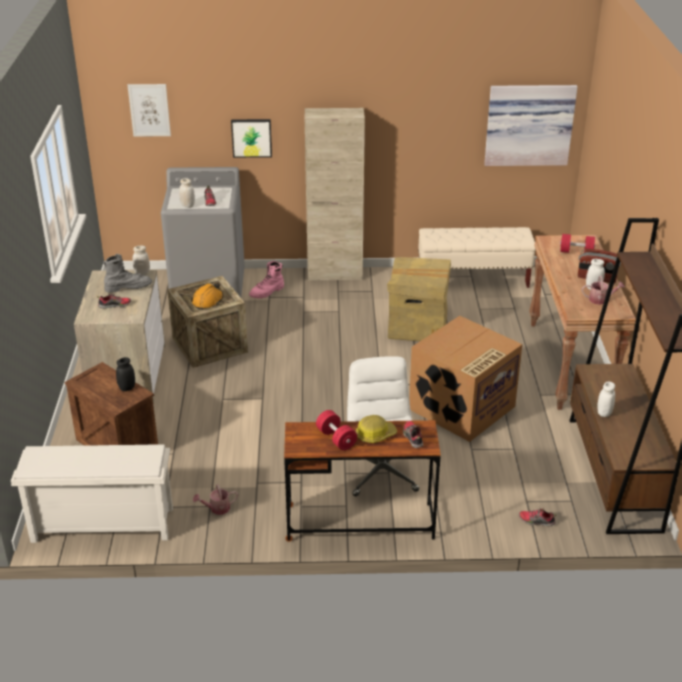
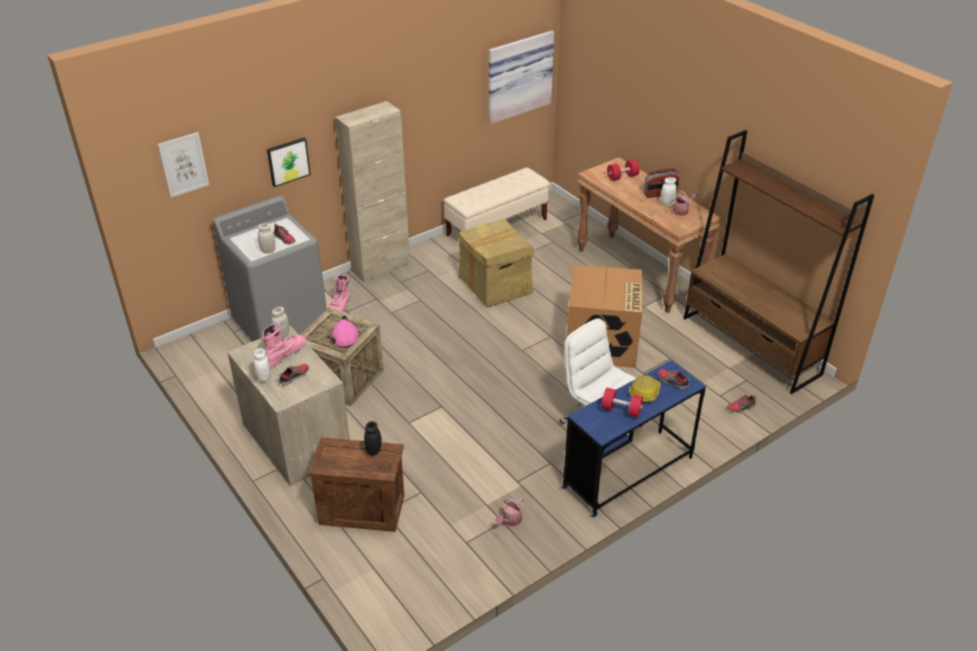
camera: 35 degrees left, 5 degrees up
white shoe rack [11,444,173,543] -> none
grey boot [103,254,152,293] -> pink boot [261,324,306,368]
orange hard hat [191,283,223,310] -> pink hard hat [330,315,360,348]
brown desk [284,420,441,542] -> blue desk [562,360,706,518]
white jar [597,382,615,417] -> white jar moved to [253,348,271,382]

